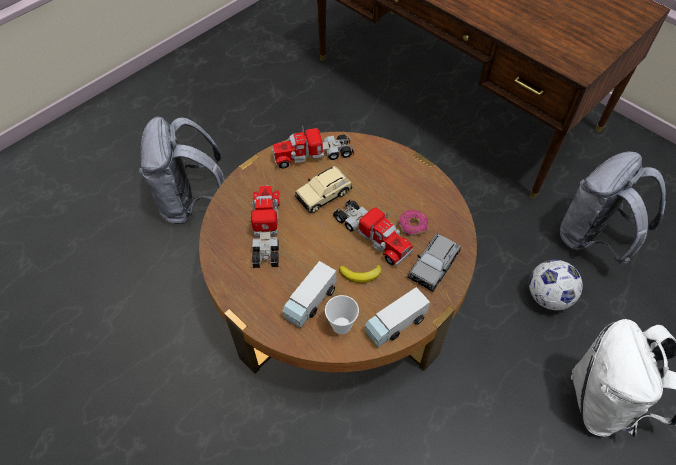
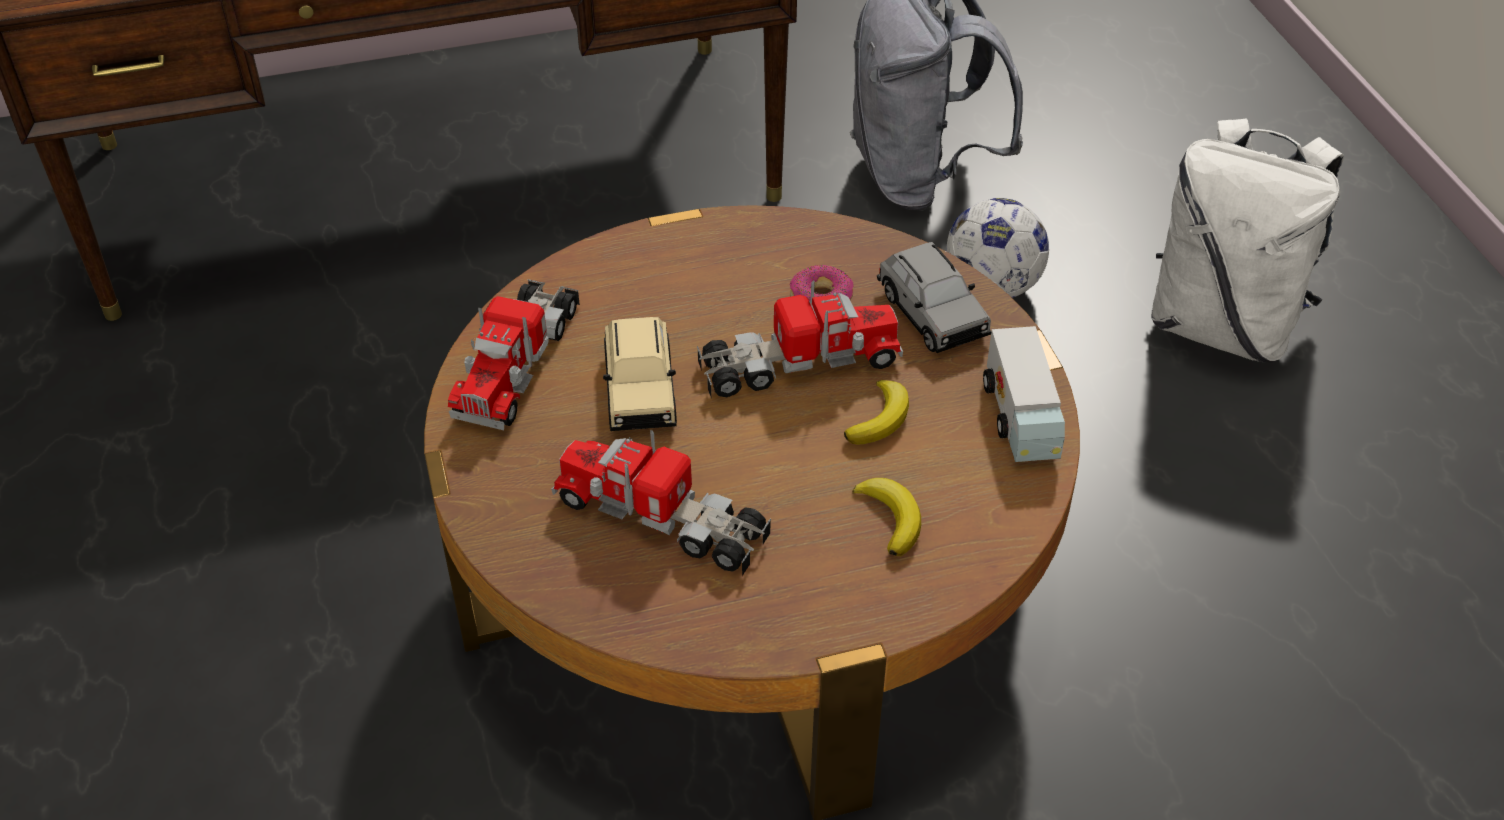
camera: 60 degrees left, 10 degrees down
grey backpack [139,117,225,224] -> none
toy truck [282,261,336,328] -> banana [852,478,921,556]
cup [325,295,359,334] -> none

